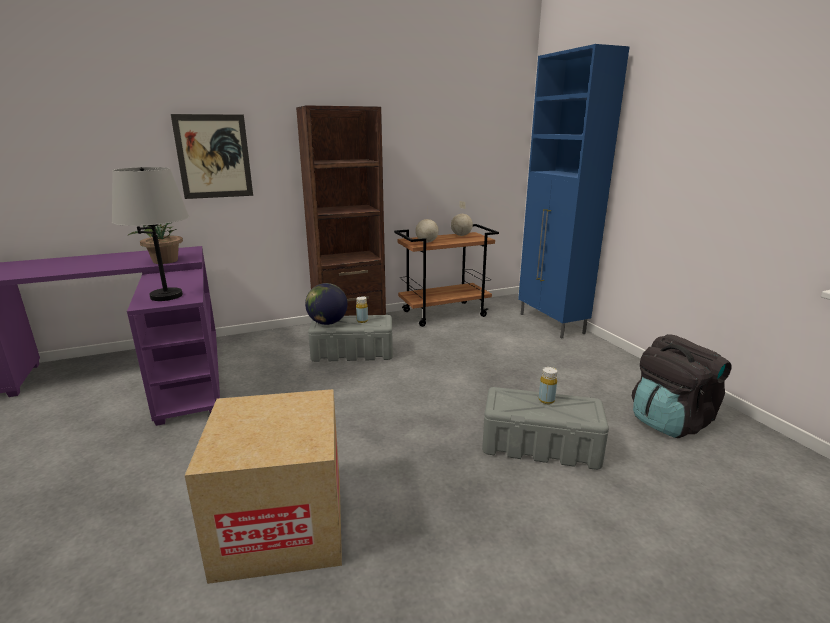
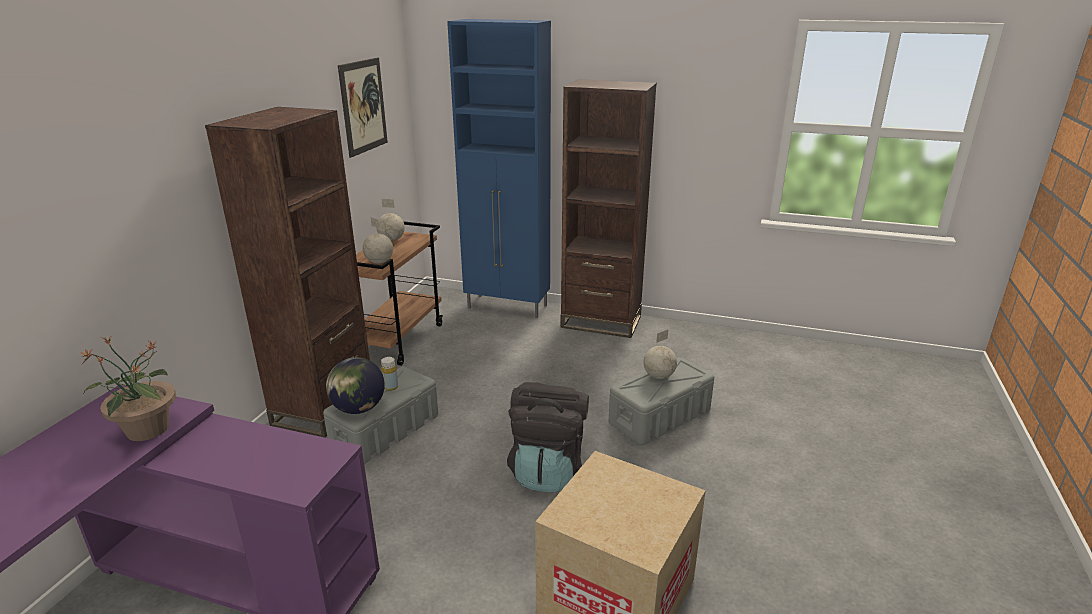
camera: 50 degrees left, 5 degrees up
grey table lamp [112,167,189,301] -> none
picture [171,114,253,199] -> picture moved to [338,57,388,158]
yellow bottle [539,367,557,404] -> globe [644,330,677,379]
black backpack [632,334,732,438] -> black backpack moved to [507,382,589,492]
none -> brown bookcase [561,79,657,338]

